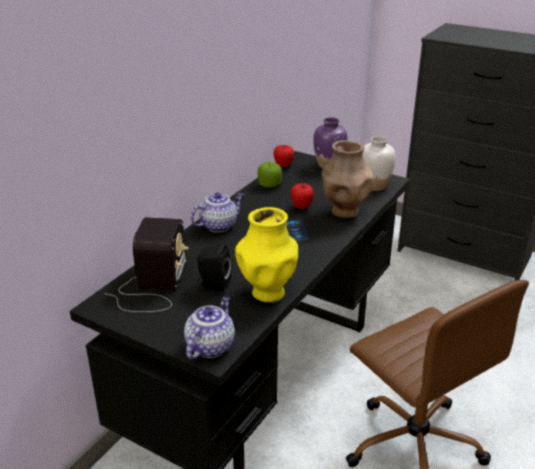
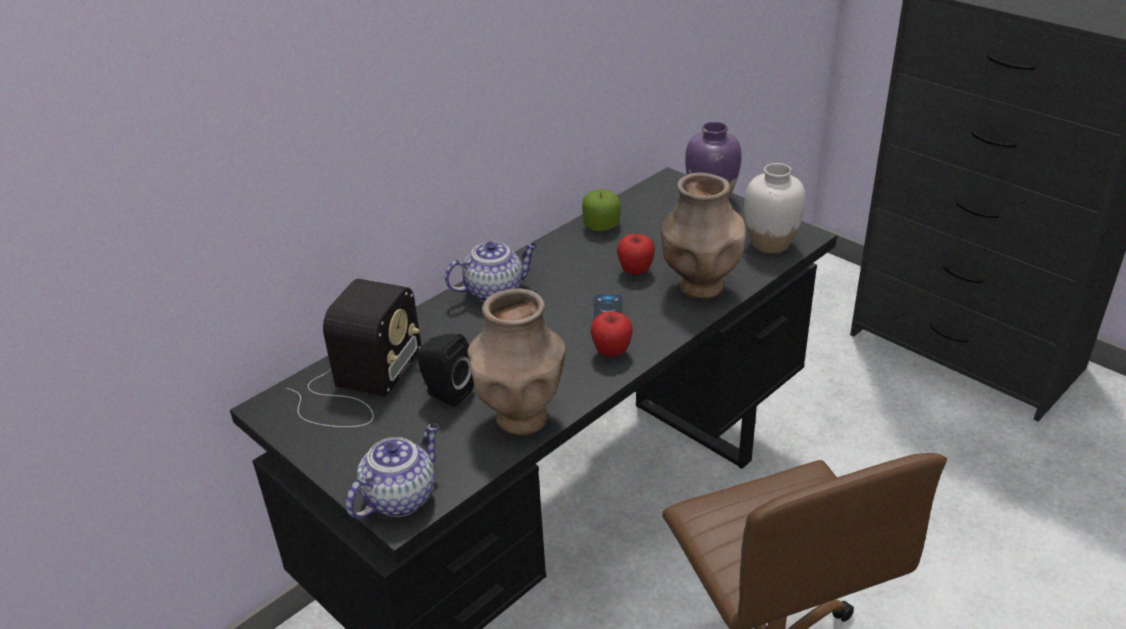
camera: 15 degrees right, 5 degrees up
yellow vase [235,207,298,303] -> brown vase [468,288,566,436]
apple [273,145,294,168] -> apple moved to [591,311,633,357]

